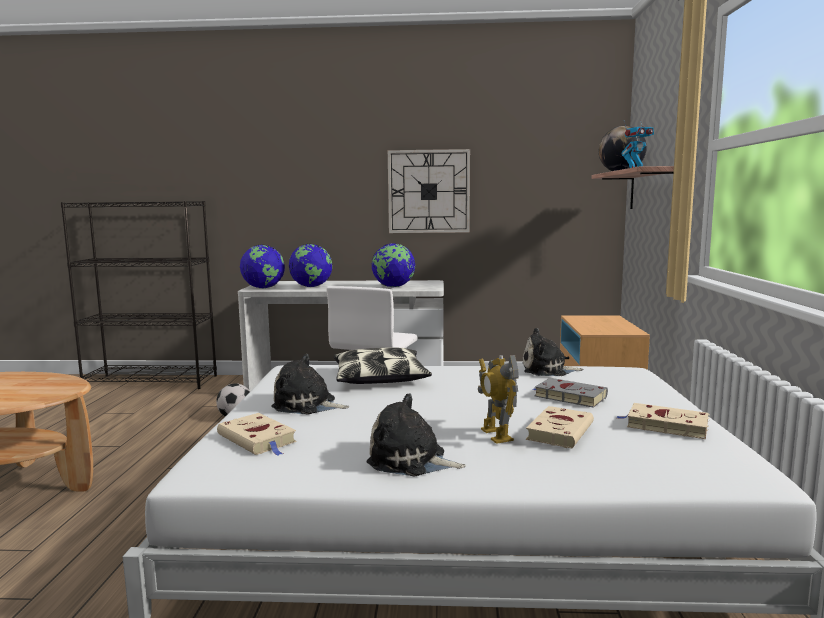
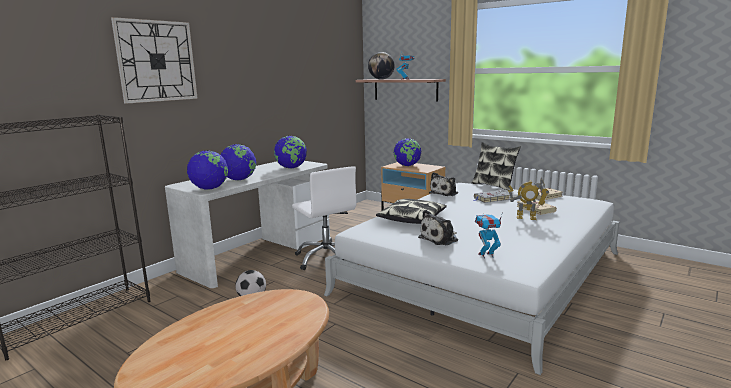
camera: 55 degrees left, 5 degrees up
beige book [217,413,297,455] -> toy robot [475,212,503,258]
plush toy [367,393,466,476] -> none
wall clock [388,149,470,233] -> wall clock moved to [111,17,198,104]
none -> globe [394,138,421,166]
none -> pillow [472,142,521,191]

